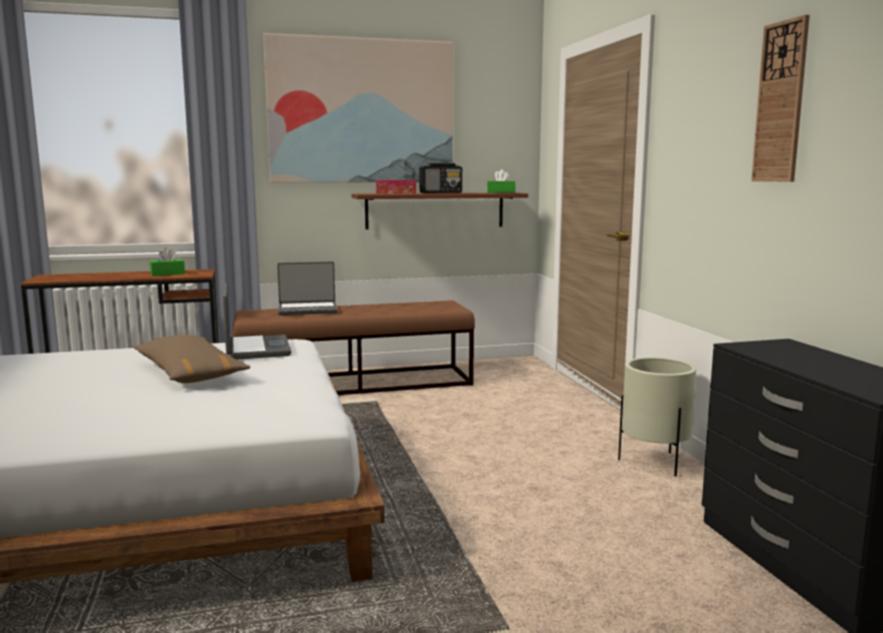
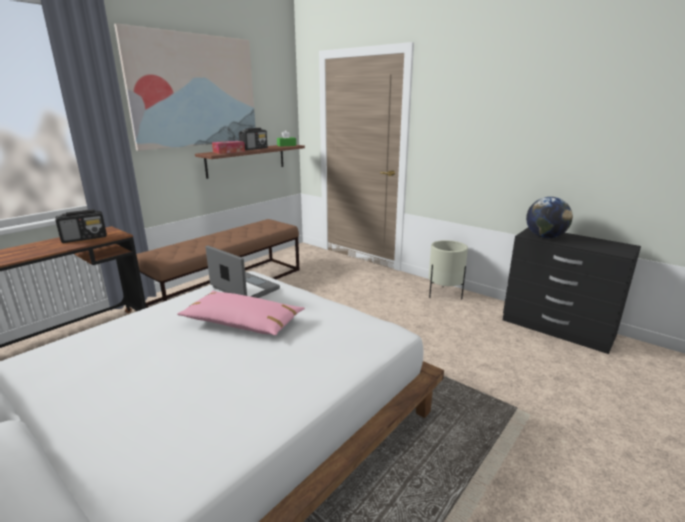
camera: 35 degrees left, 10 degrees up
brown pillow [133,335,251,383] -> pink pillow [177,291,305,335]
green tissue box [150,248,185,276] -> radio [55,209,107,243]
laptop [277,262,337,315] -> none
wall clock [751,15,810,182] -> none
none -> globe [526,197,573,238]

